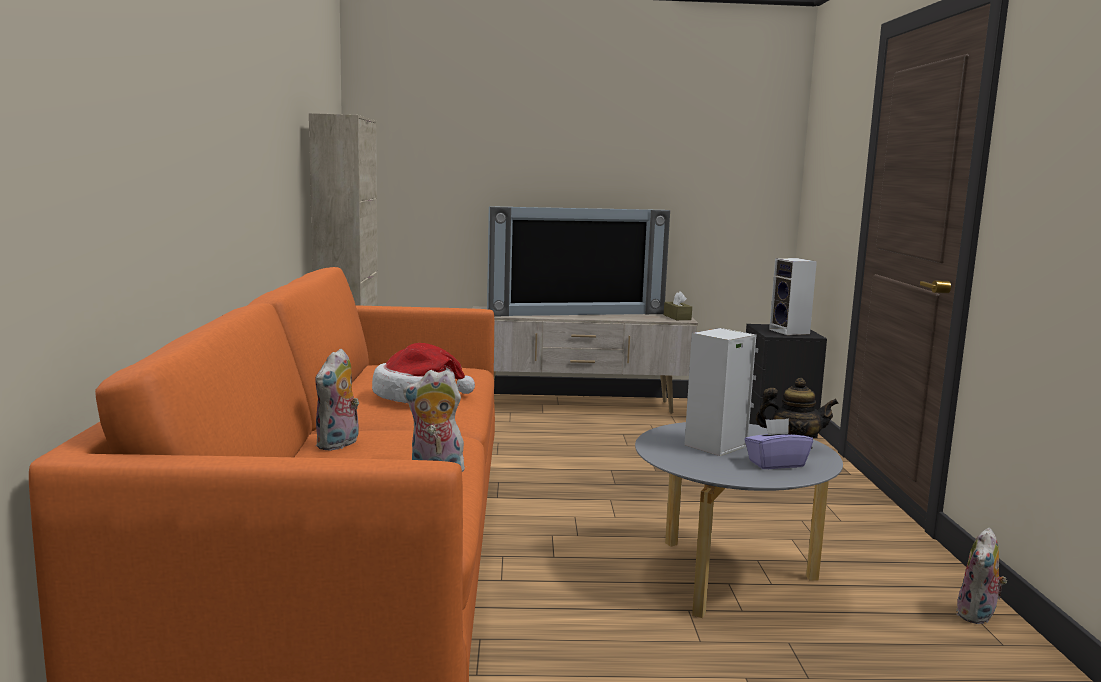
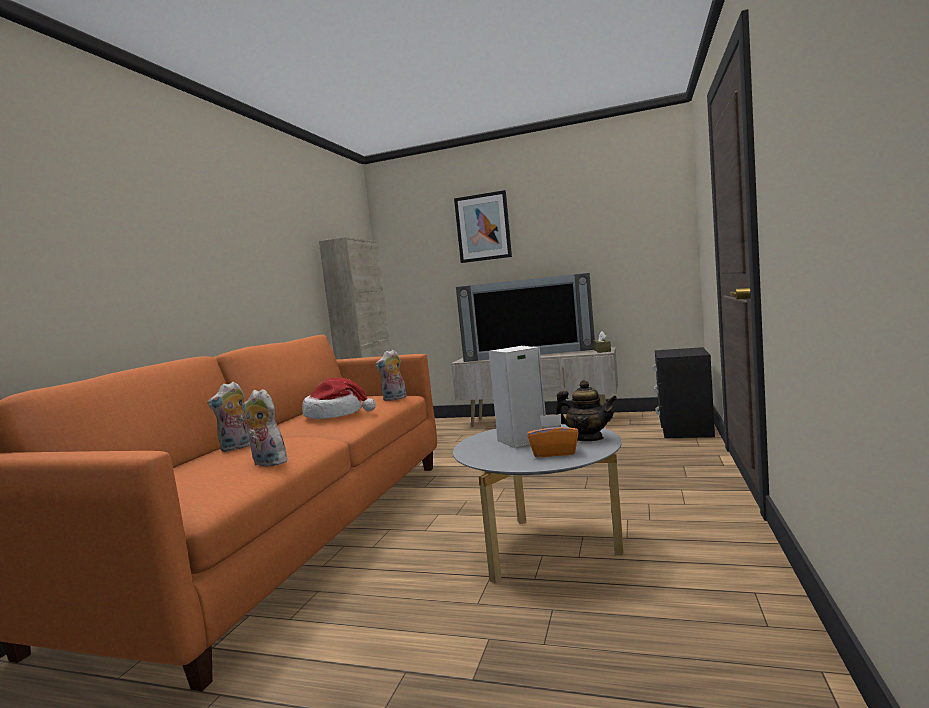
camera: 20 degrees right, 5 degrees down
purple tissue box [745,418,813,469] -> orange tissue box [527,414,578,457]
speaker [769,258,817,335] -> none
plush toy [956,528,1007,624] -> plush toy moved to [375,350,406,401]
none -> picture [454,190,512,263]

